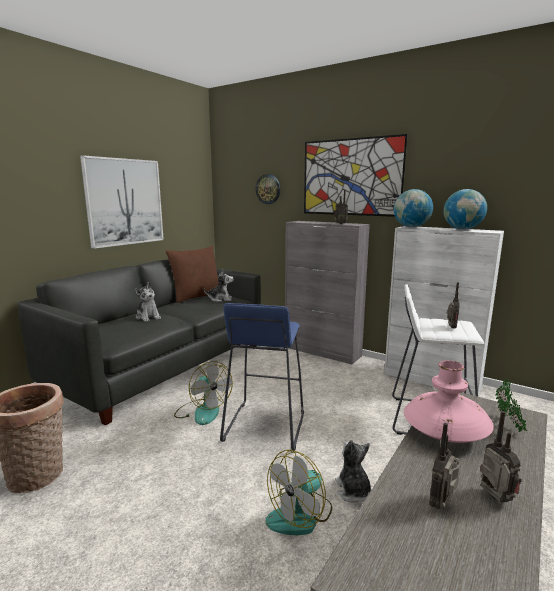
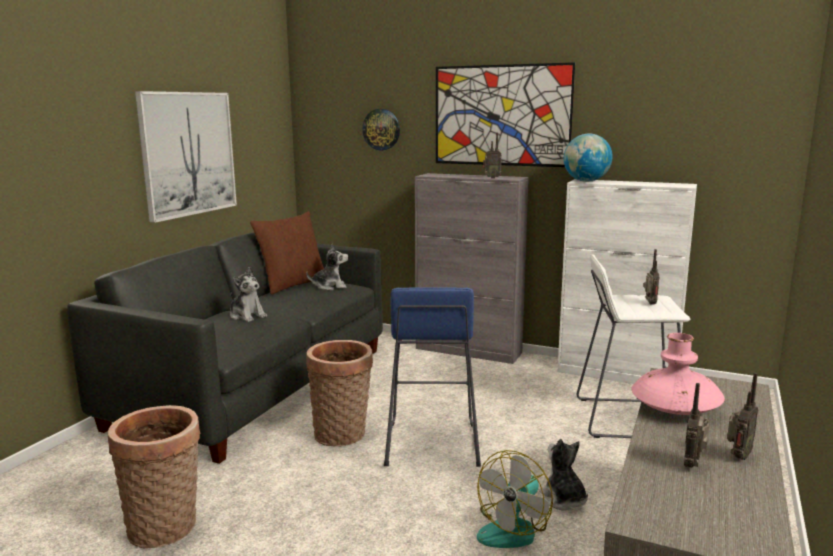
camera: 10 degrees left, 0 degrees up
fan [174,361,233,425] -> basket [306,340,373,447]
globe [443,189,487,230] -> none
radio [480,411,522,503] -> radio turned 75 degrees clockwise [727,373,758,460]
potted plant [495,379,527,432] -> none

